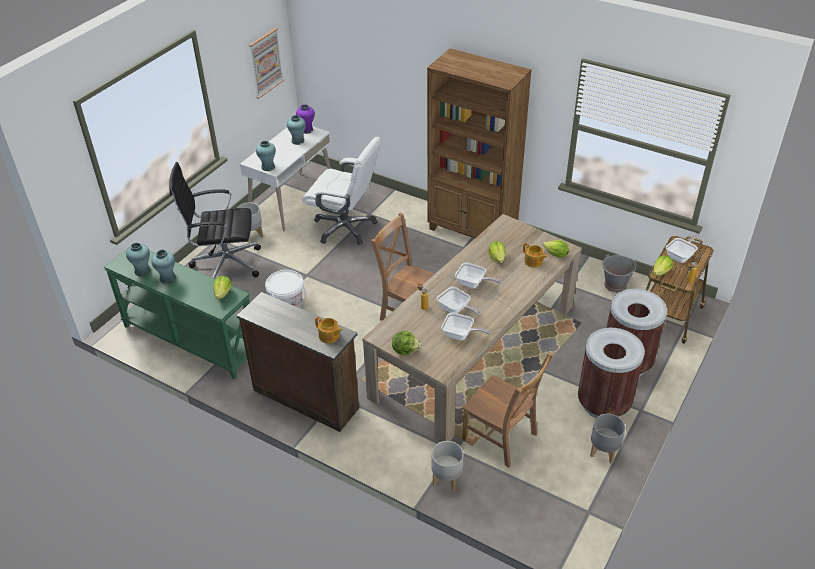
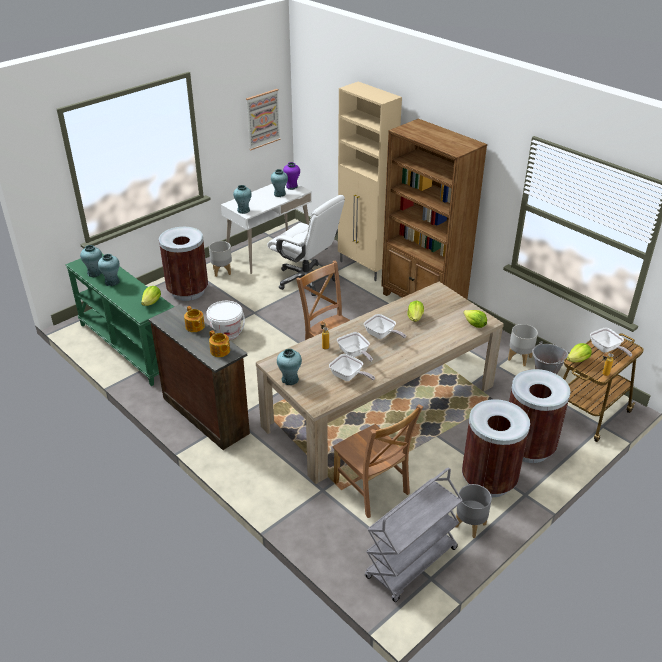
camera: 15 degrees right, 5 degrees down
black office chair [169,162,261,279] -> brown trash can [159,227,208,301]
lettuce [392,331,421,355] -> turquoise vase [277,348,302,385]
grey planter [431,441,463,492] -> grey planter moved to [508,324,538,366]
teapot [523,243,547,268] -> teapot moved to [184,306,205,332]
frying pan [666,233,700,263] -> frying pan turned 90 degrees clockwise [590,328,632,357]
none -> beige cabinet [338,81,402,281]
none -> grey cart [365,468,463,602]

